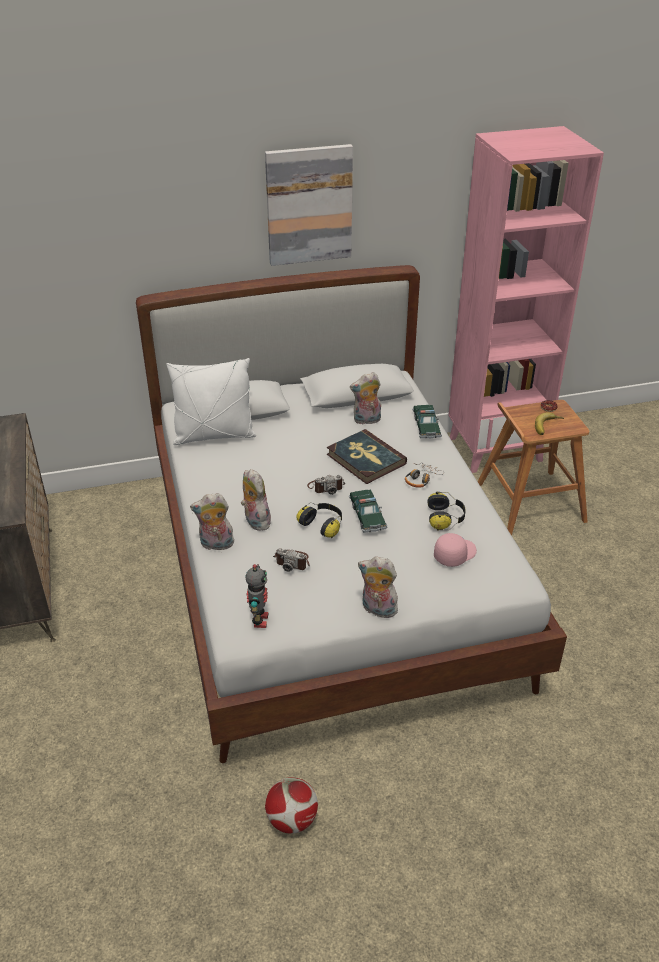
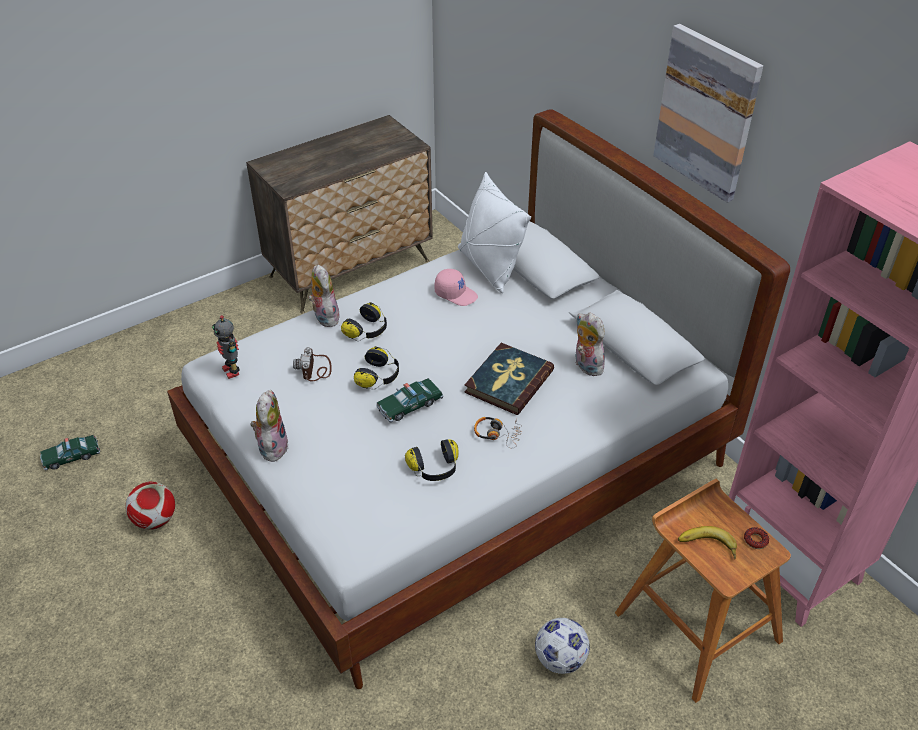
camera: 70 degrees right, 5 degrees up
plush toy [241,469,271,531] -> headphones [341,302,387,341]
toy robot [246,564,268,628] -> toy robot turned 75 degrees clockwise [212,315,239,379]
camera [307,475,345,495] -> none
toy car [412,405,442,438] -> toy car moved to [40,435,100,471]
pink cap [434,533,477,567] -> pink cap moved to [434,269,478,306]
none -> football [535,618,590,674]

